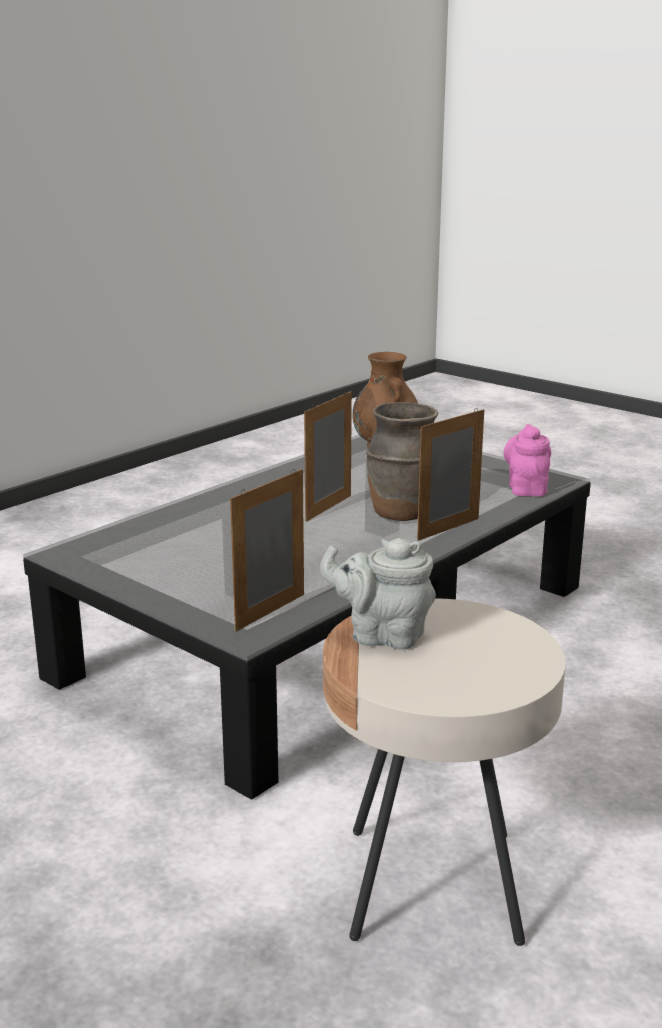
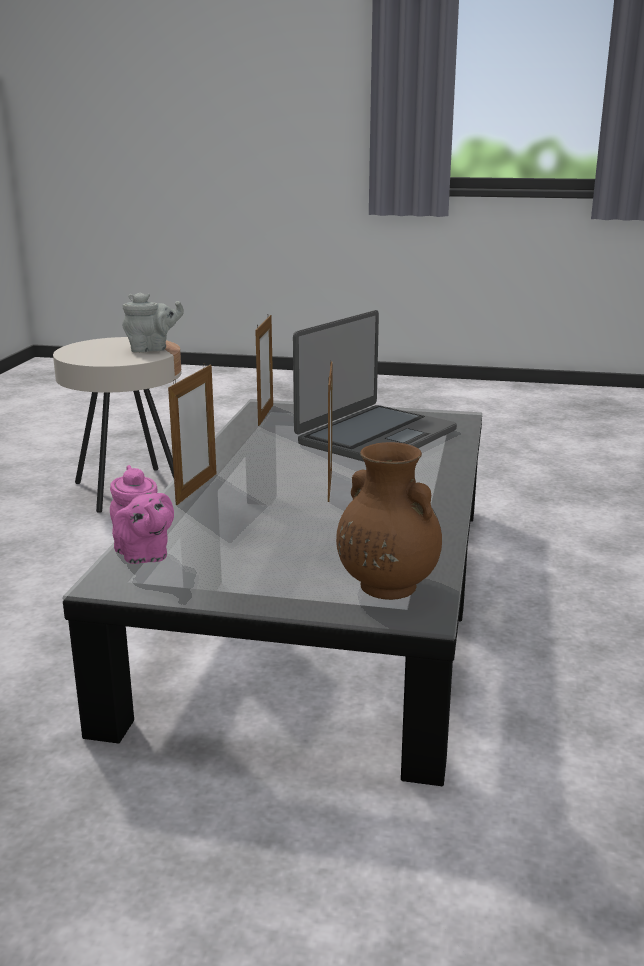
camera: 150 degrees right, 0 degrees up
brown vase [366,402,438,521] -> none
none -> laptop [293,310,457,462]

